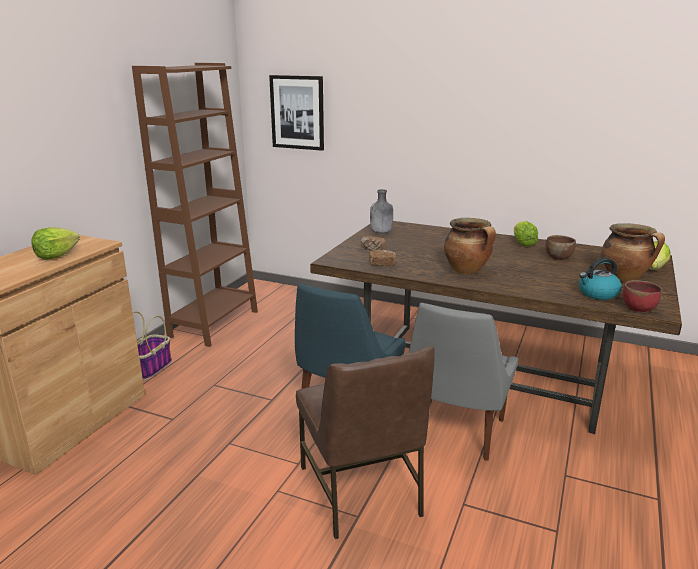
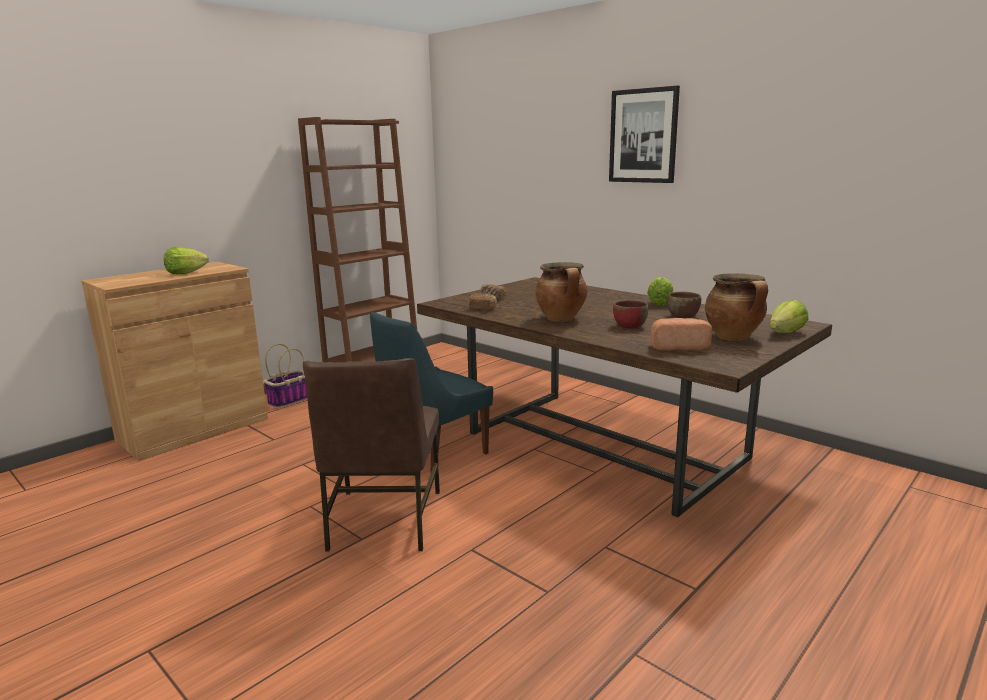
camera: 20 degrees right, 5 degrees down
picture [269,75,324,151] -> picture moved to [609,85,680,183]
grey bottle [370,189,393,234] -> none
grey chair [409,303,518,461] -> none
kettle [579,258,622,300] -> bread [651,318,712,351]
red bowl [623,280,662,312] -> red bowl moved to [613,300,648,329]

